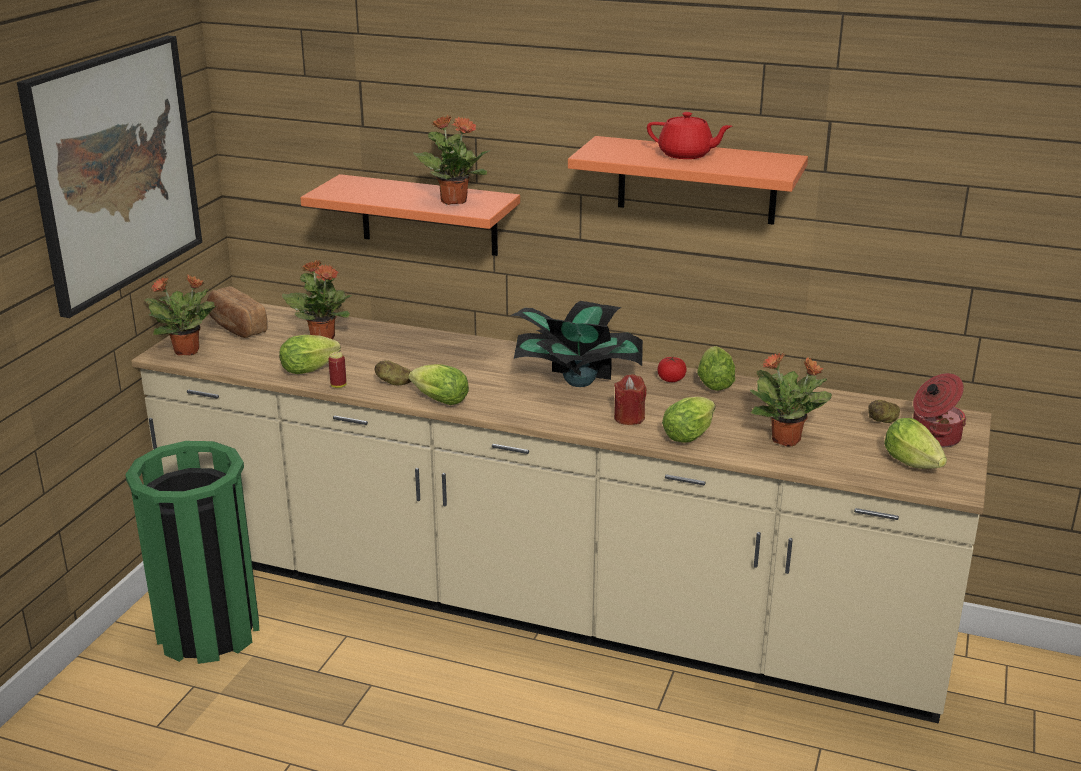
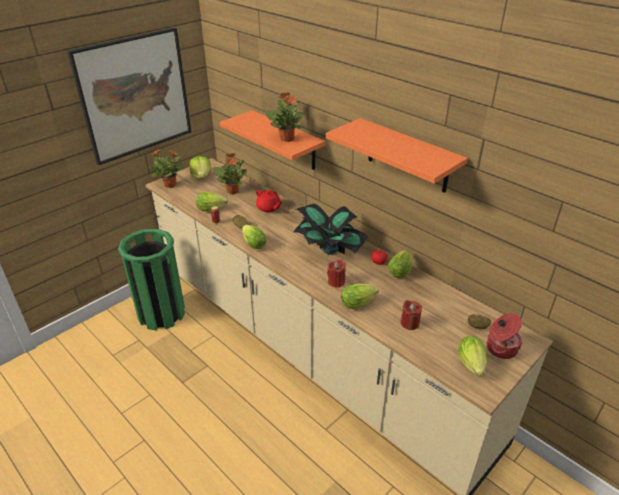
camera: 25 degrees right, 10 degrees up
bread [207,286,268,338] -> lettuce [189,156,211,178]
red teapot [647,112,732,159] -> red teapot moved to [256,190,282,212]
potted plant [750,353,832,446] -> red candle [400,300,422,330]

